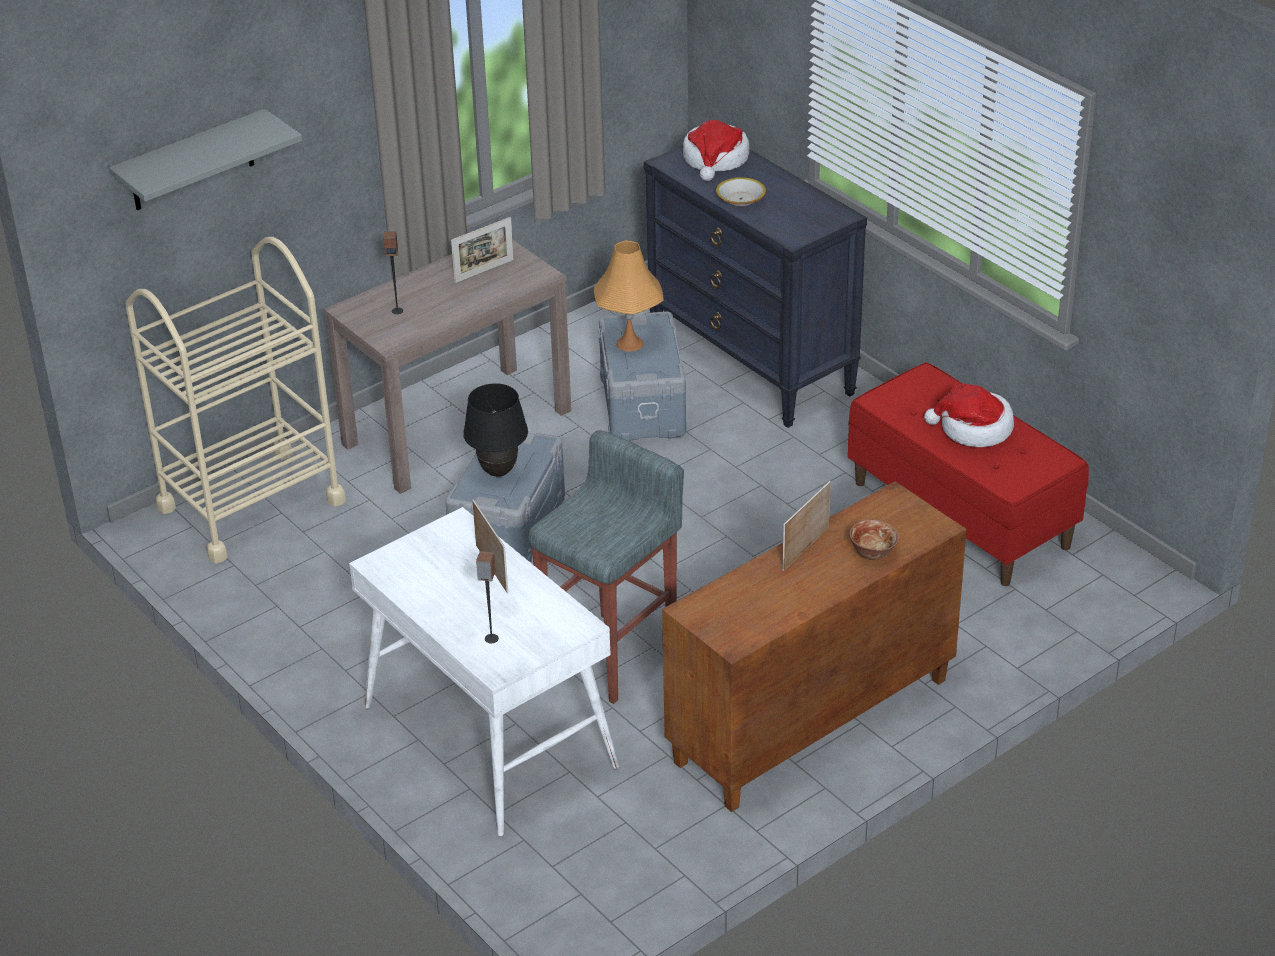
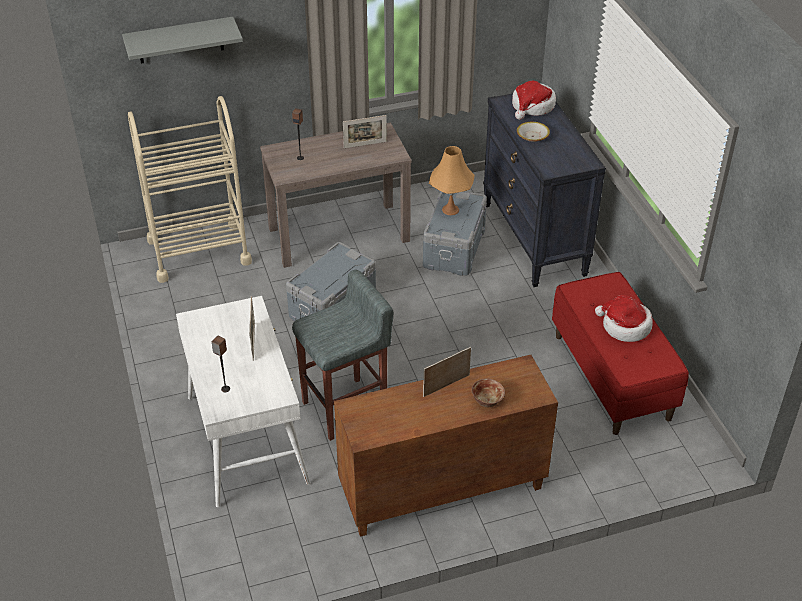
camera: 20 degrees right, 5 degrees up
black table lamp [463,383,528,477] -> none

